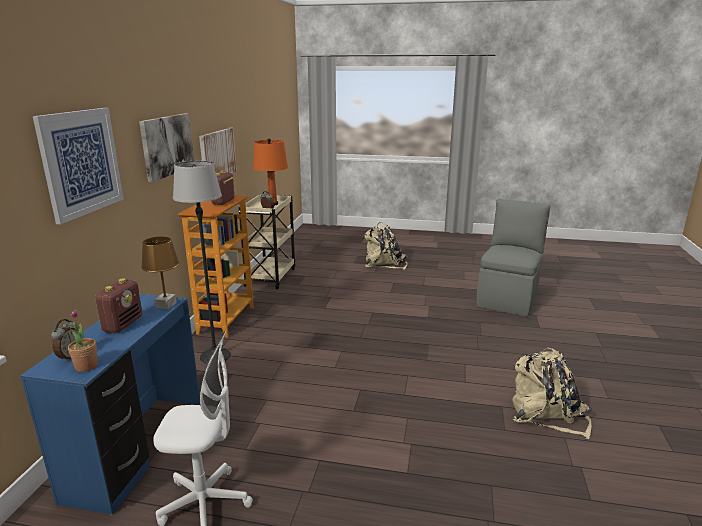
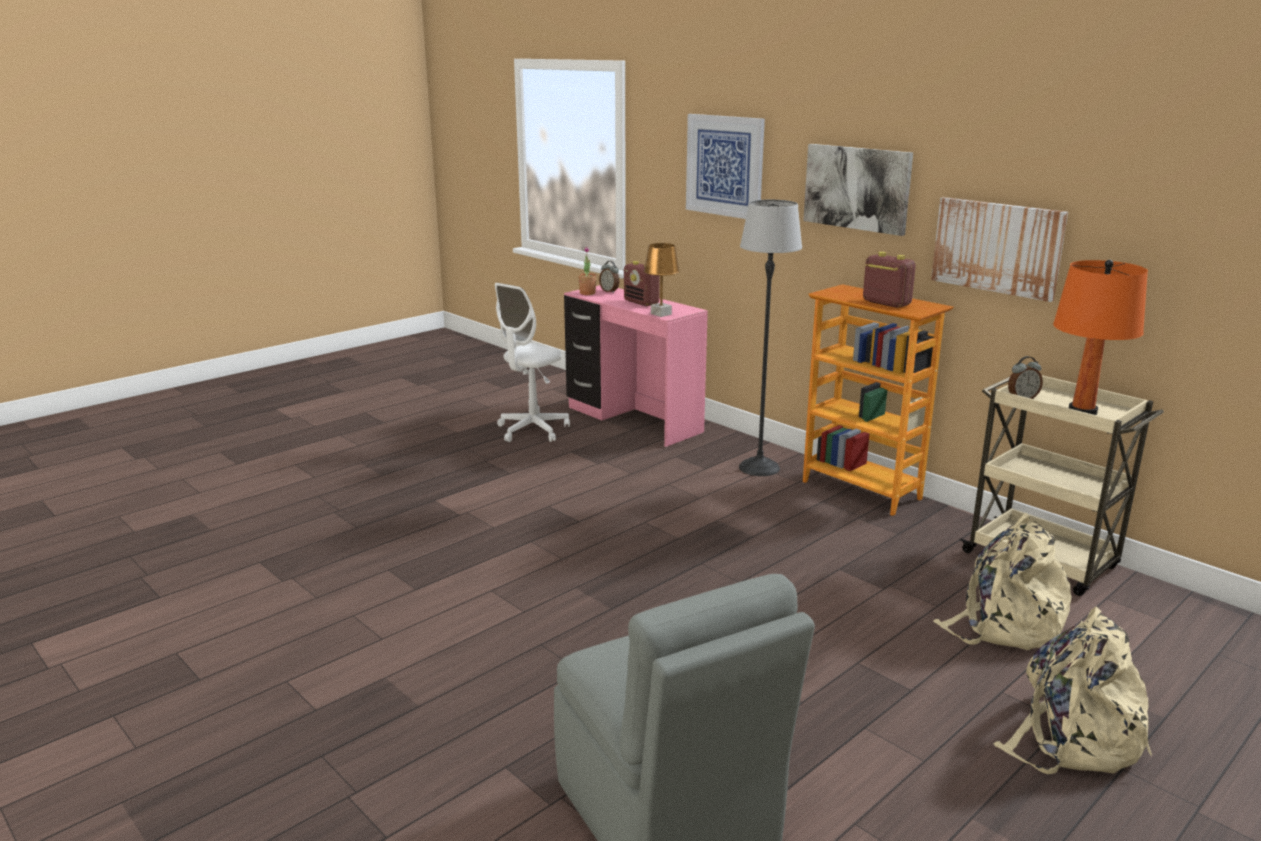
camera: 125 degrees right, 0 degrees up
blue desk [21,294,200,515] -> pink desk [564,285,708,447]
beige backpack [512,348,592,439] -> beige backpack moved to [933,513,1072,650]

